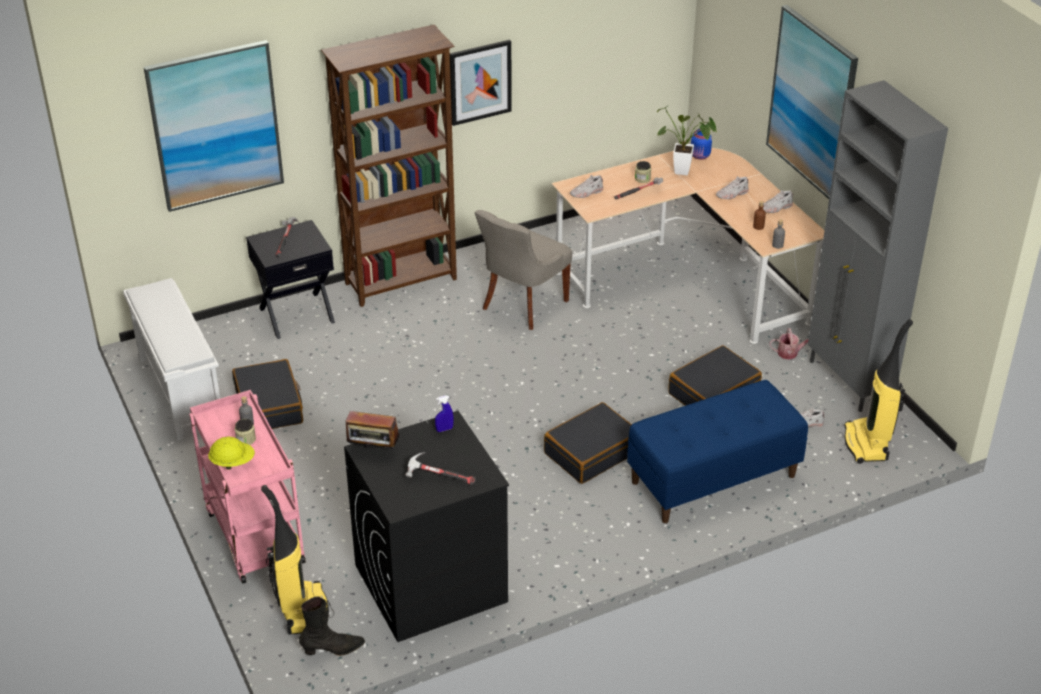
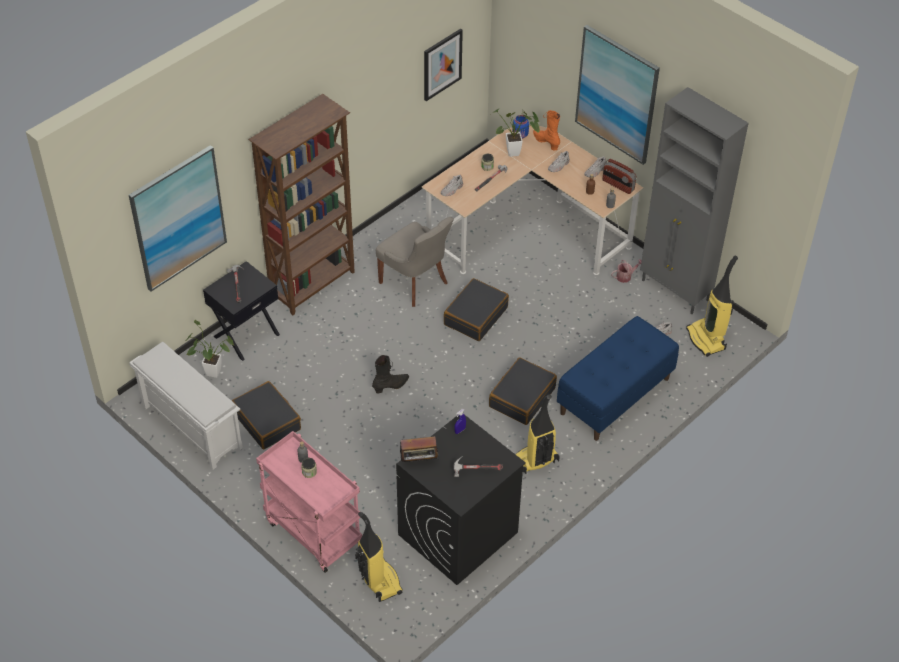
camera: 20 degrees left, 10 degrees up
yellow hard hat [208,437,255,470] -> none
black boot [299,596,365,656] -> black boot moved to [372,355,409,394]
picture [450,40,512,126] -> picture moved to [424,29,463,101]
grey chair [475,210,572,330] -> grey chair turned 60 degrees counterclockwise [376,217,454,307]
black suitcase [668,345,762,406] -> black suitcase moved to [444,278,509,341]
none -> potted plant [186,320,234,378]
none -> vacuum cleaner [515,395,560,474]
none -> orange boot [533,110,560,151]
none -> radio [602,159,637,194]

